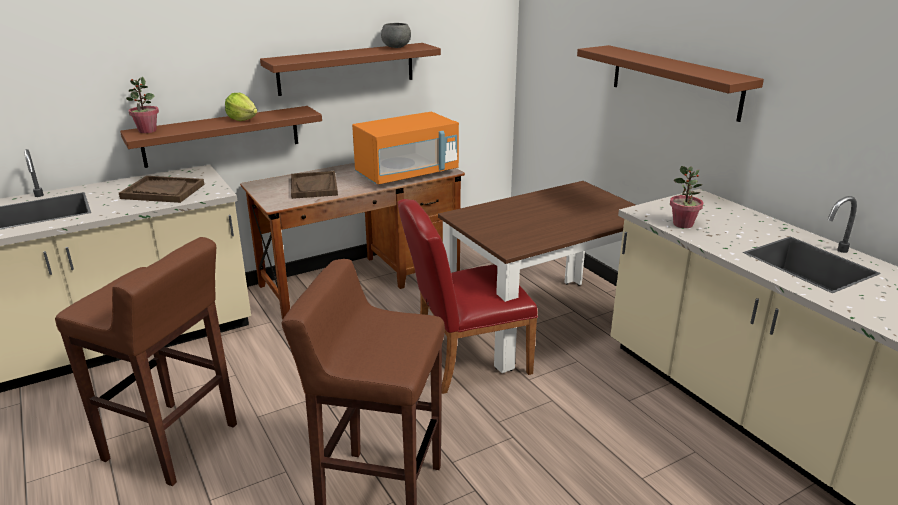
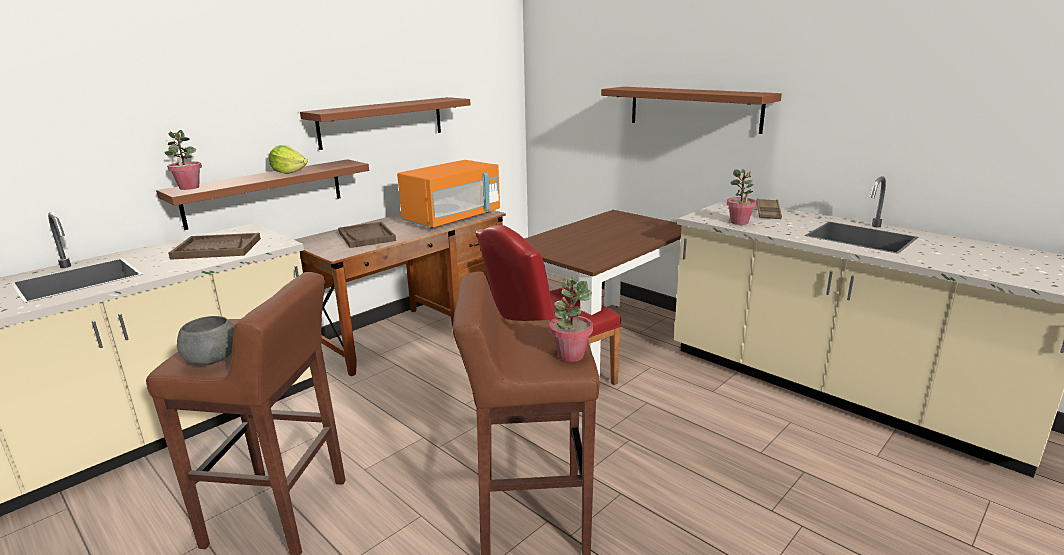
camera: 15 degrees left, 5 degrees down
grey bowl [381,23,411,48] -> grey bowl moved to [177,316,234,365]
none -> potted plant [549,276,593,362]
none -> brown tray [757,199,782,219]

